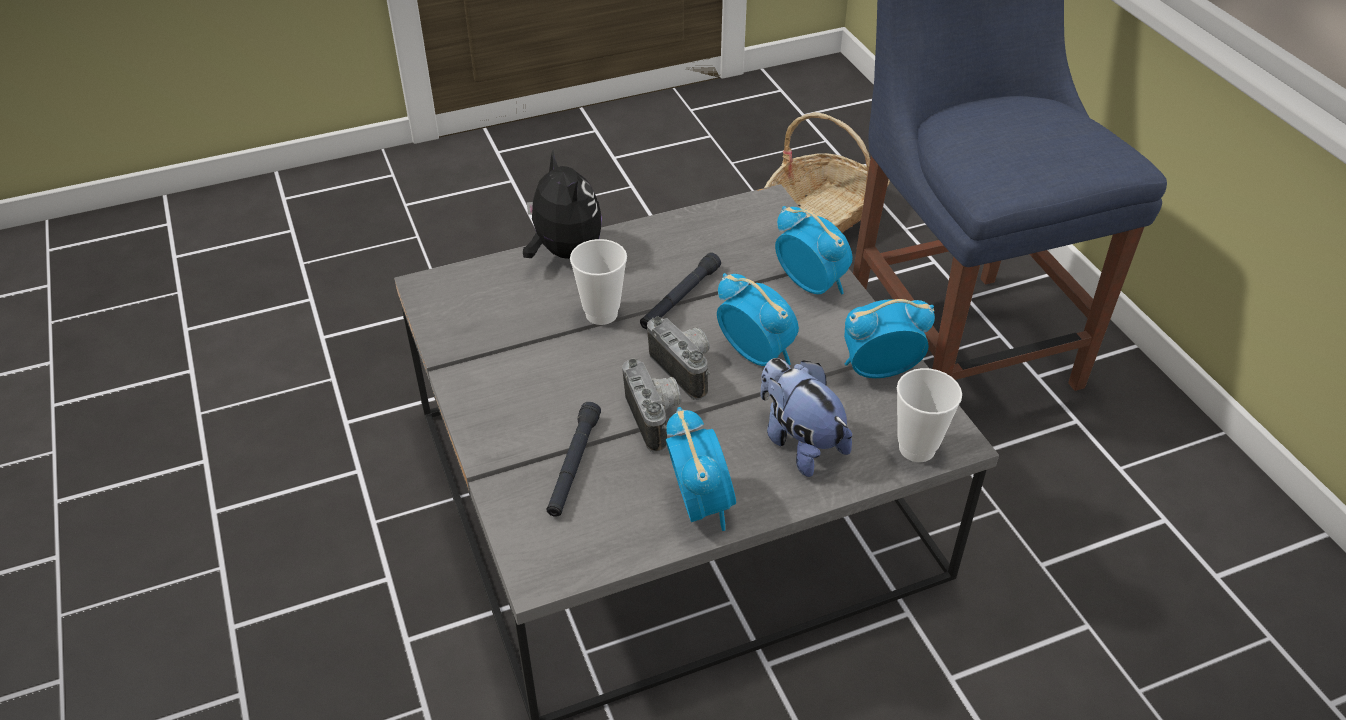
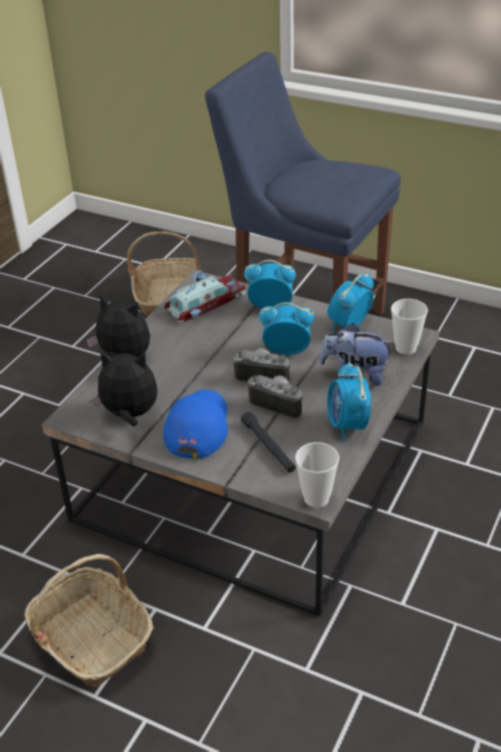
camera: 40 degrees left, 5 degrees down
cup [570,239,627,325] -> cup moved to [295,442,339,508]
black flashlight [640,252,721,329] -> none
alarm clock [666,407,736,531] -> alarm clock turned 135 degrees counterclockwise [327,362,371,441]
none -> basket [24,554,154,687]
none -> plush toy [89,351,157,426]
none -> blue cap [163,389,228,459]
none -> toy car [164,270,246,323]

